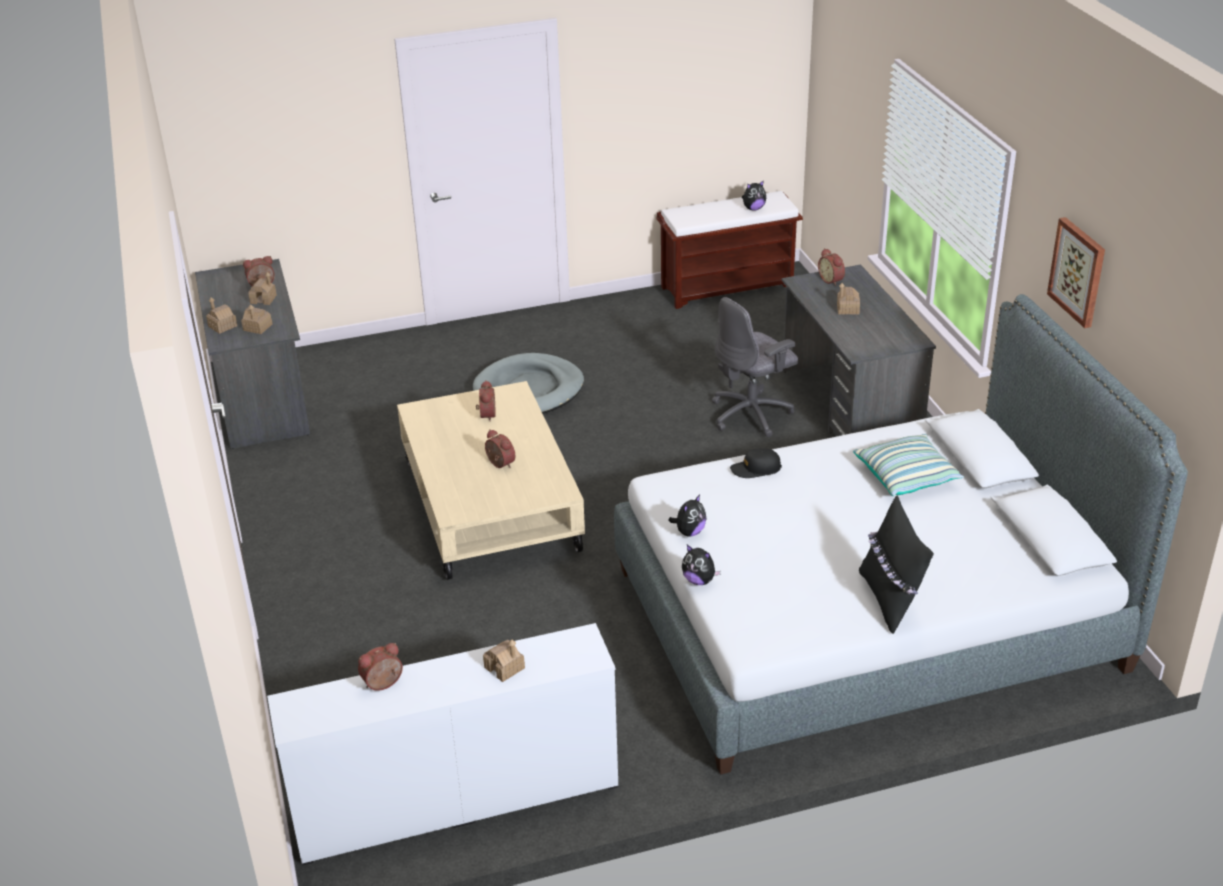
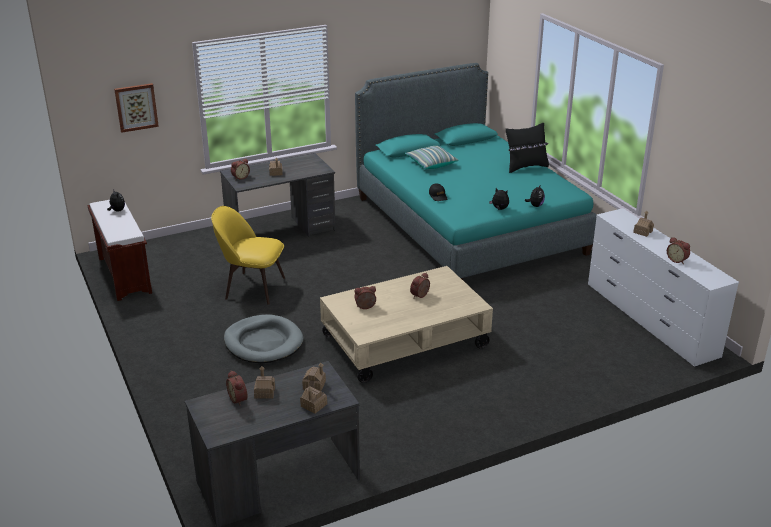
camera: 100 degrees left, 5 degrees down
grey bed [614,294,1188,775] -> turquoise bed [355,63,597,280]
grey office chair [712,297,798,437] -> none
picture [1047,217,1105,328] -> picture moved to [114,83,159,133]
none -> yellow chair [211,206,285,305]

